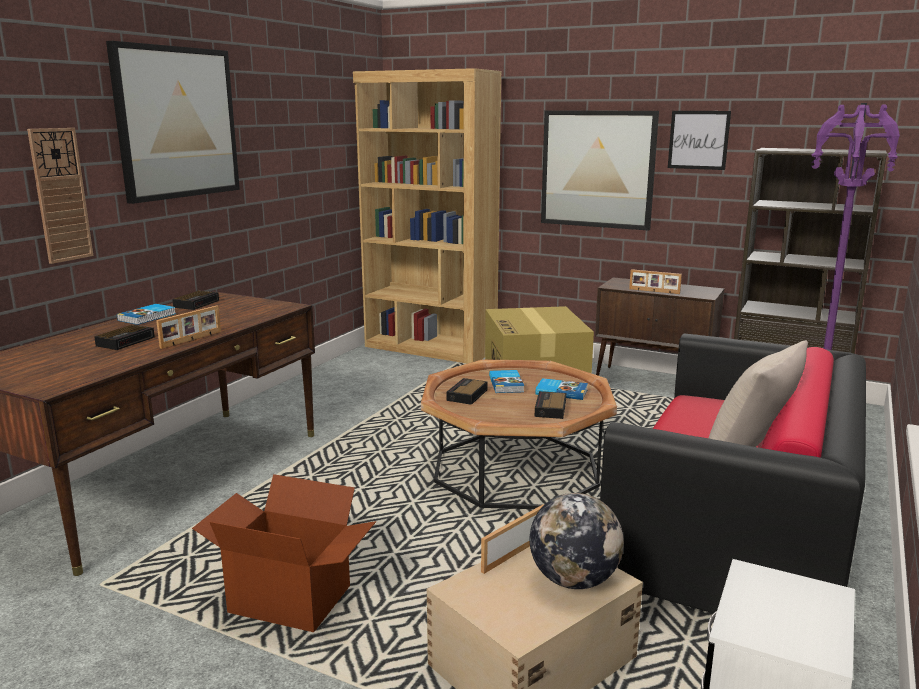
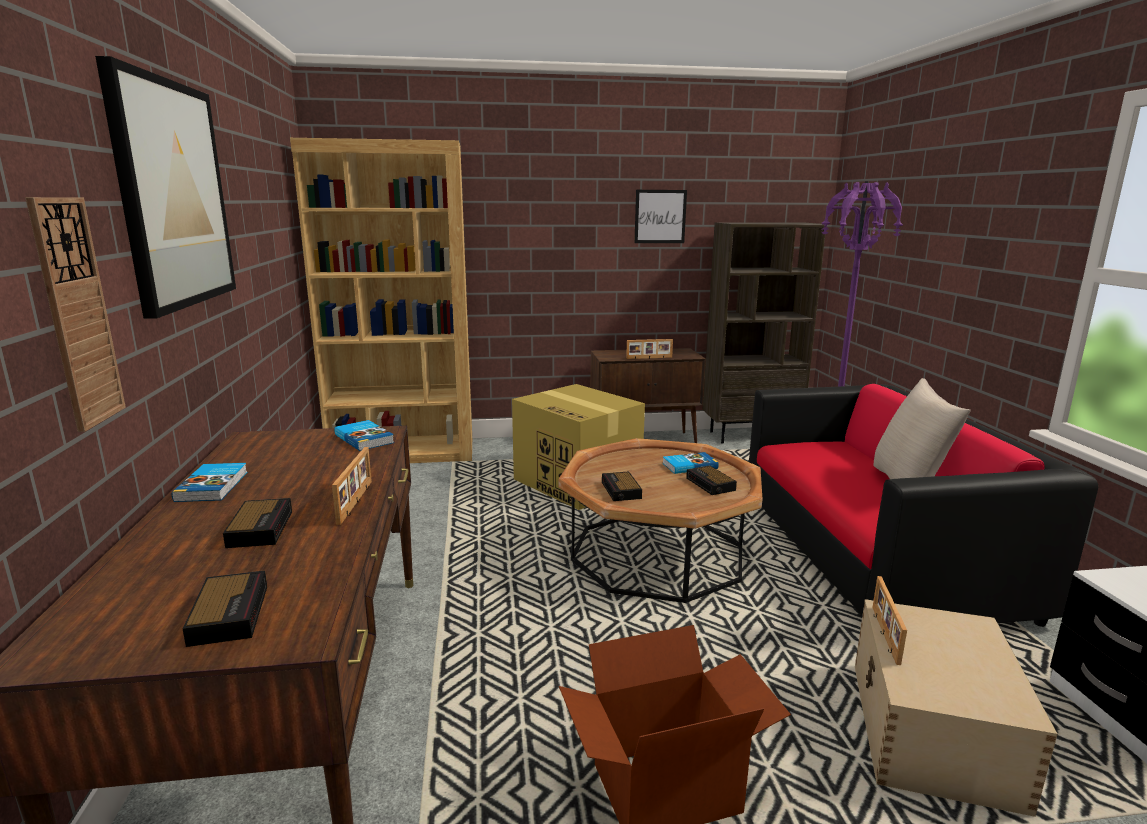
camera: 35 degrees left, 0 degrees up
alarm clock [172,291,219,310] -> alarm clock moved to [182,570,267,647]
book [489,370,524,393] -> book moved to [334,420,394,451]
globe [530,493,624,589] -> none
picture [541,110,659,231] -> none

